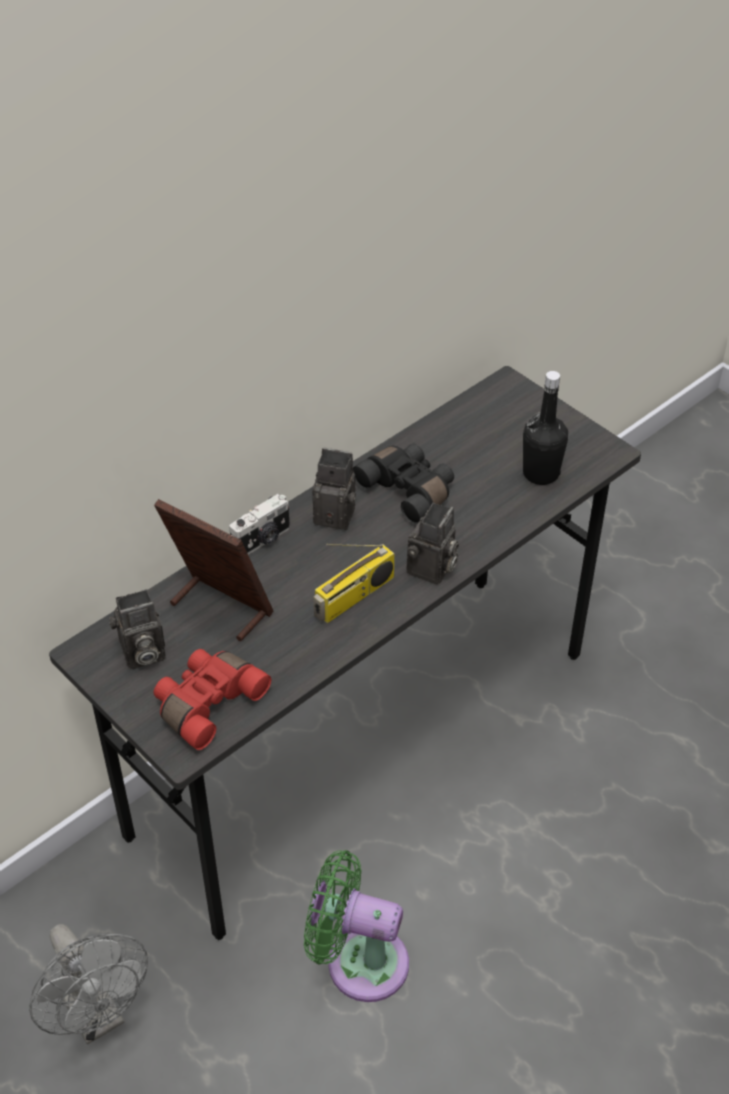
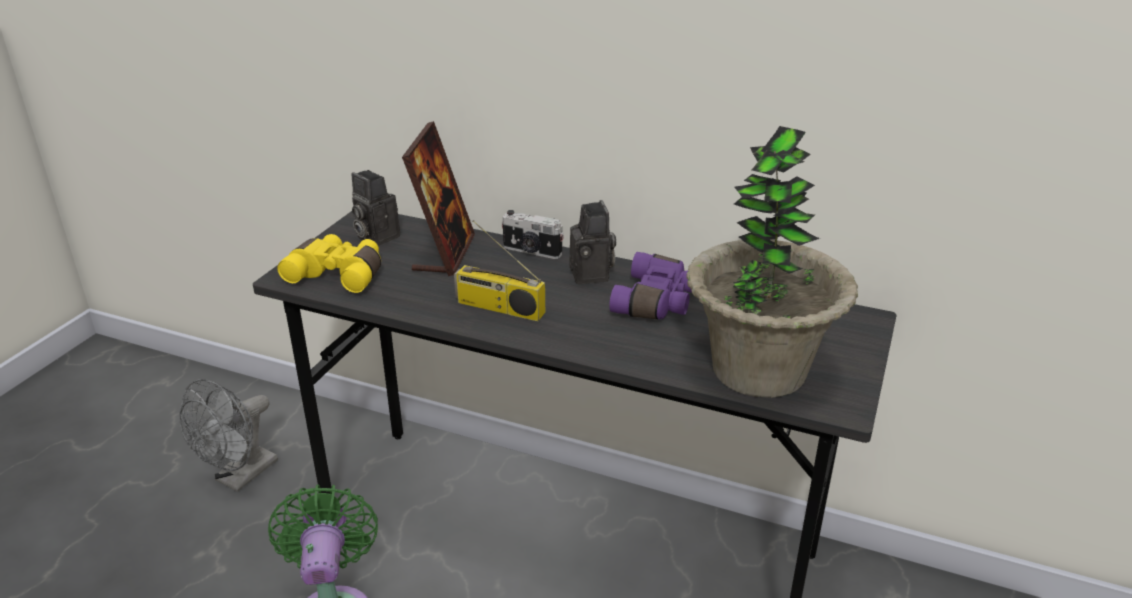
camera: 65 degrees right, 15 degrees down
red binoculars [154,649,271,750] -> yellow binoculars [277,234,381,293]
black binoculars [353,444,454,524] -> purple binoculars [609,252,692,320]
camera [407,503,459,585] -> none
black bottle [523,371,568,485] -> potted plant [686,126,858,398]

